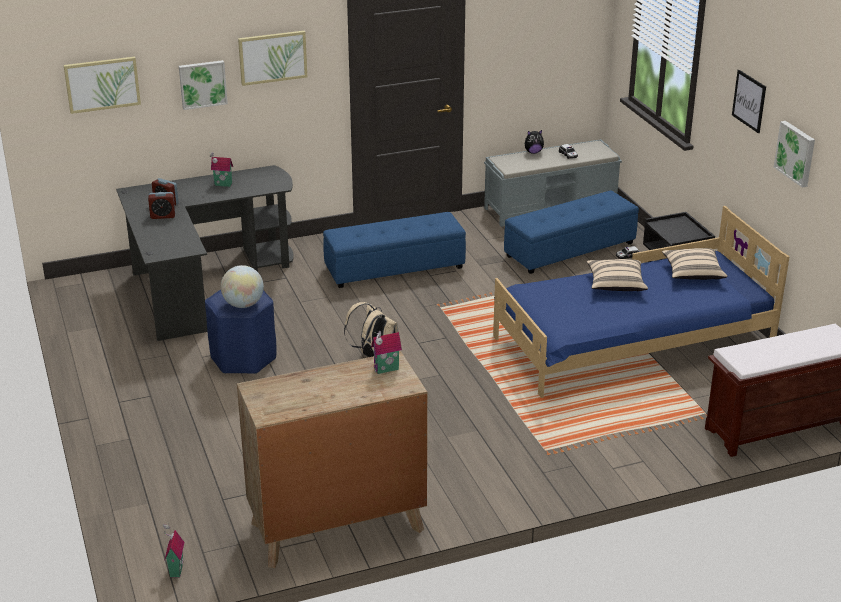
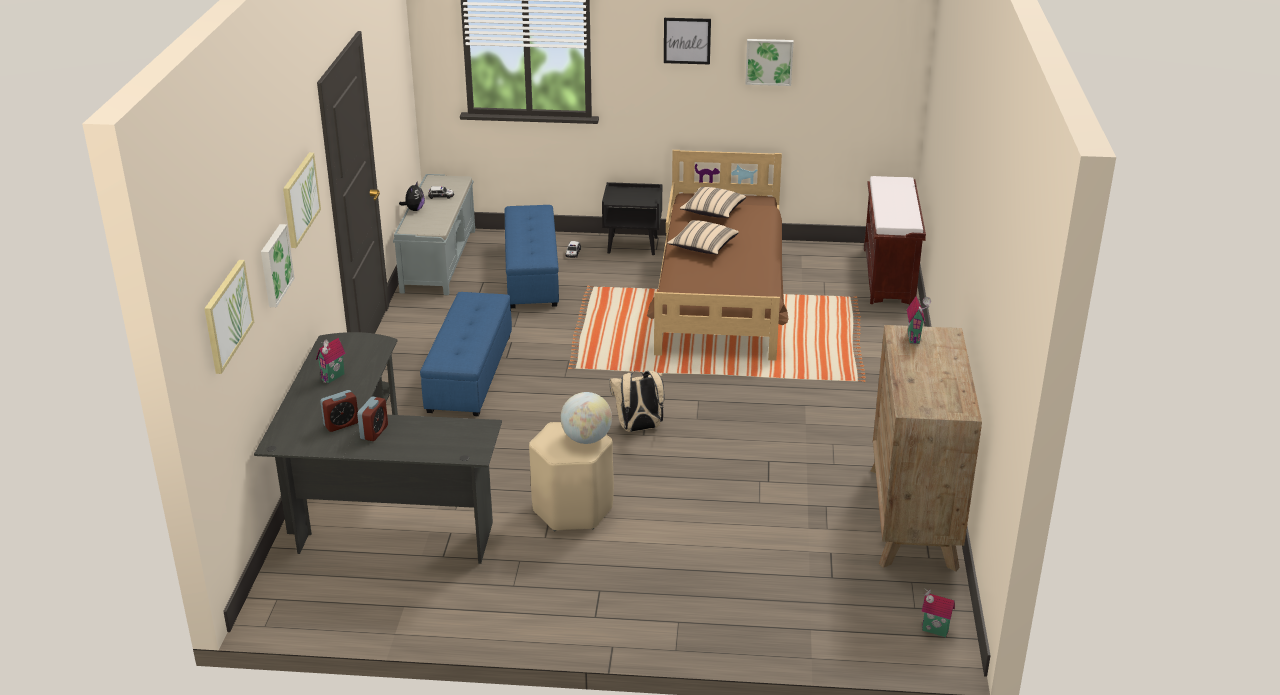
camera: 65 degrees left, 0 degrees up
blue stool [205,290,276,374] -> beige stool [529,422,614,531]
blue bed [493,206,789,398] -> brown bed [647,150,788,361]

